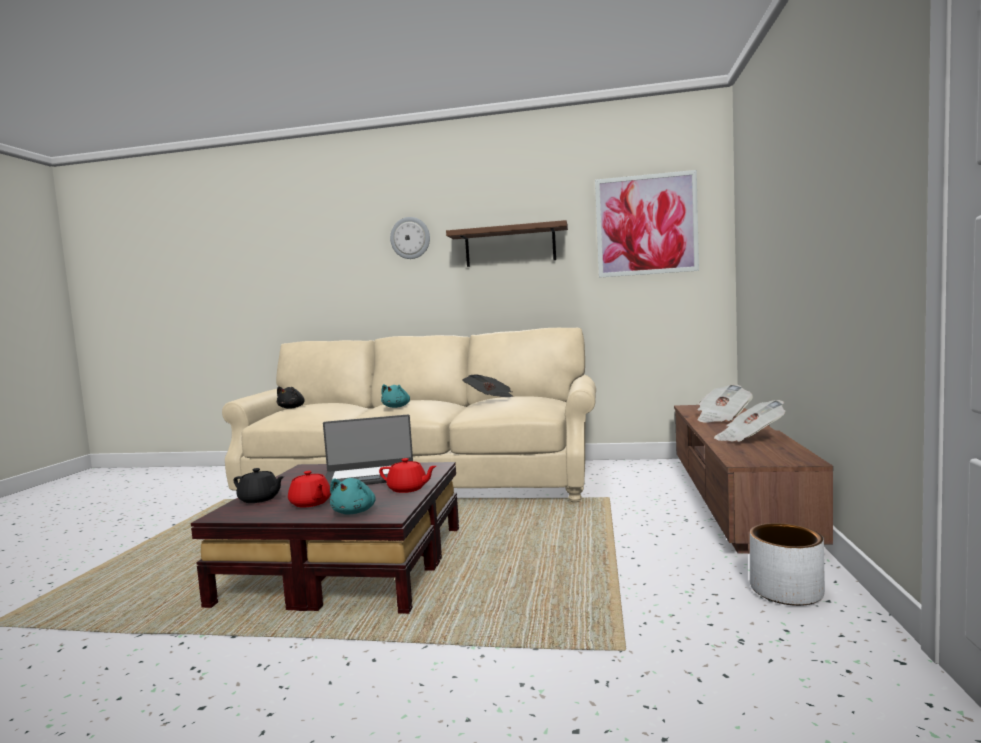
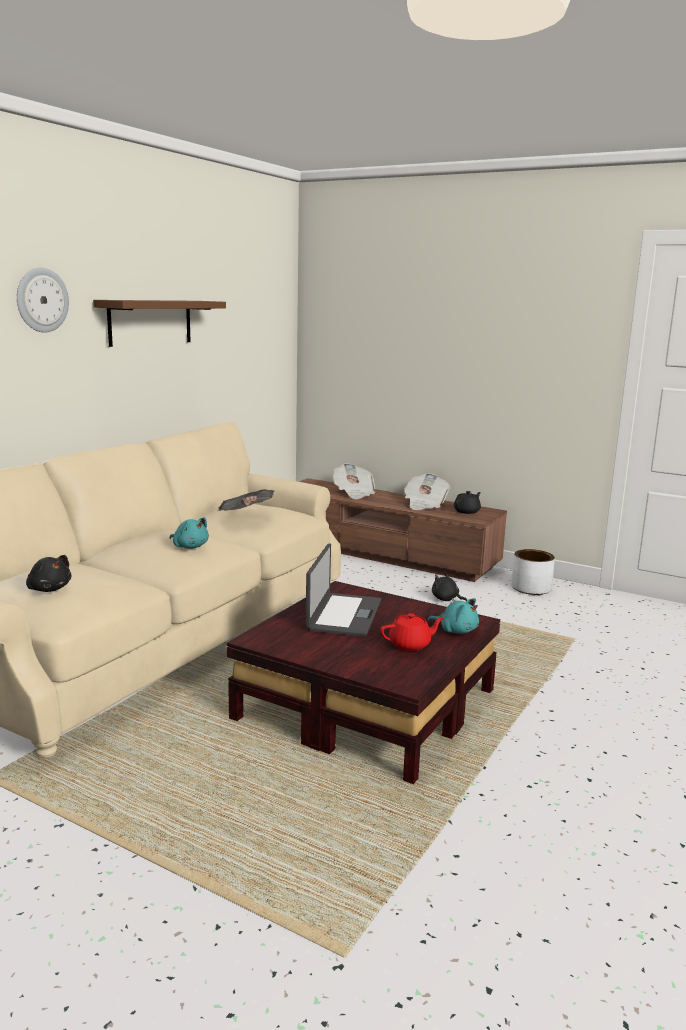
camera: 70 degrees left, 10 degrees up
black teapot [233,468,284,503] -> black teapot moved to [454,491,481,514]
red teapot [379,458,436,493] -> none
picture [595,170,699,278] -> none
none -> black plush toy [432,572,467,602]

